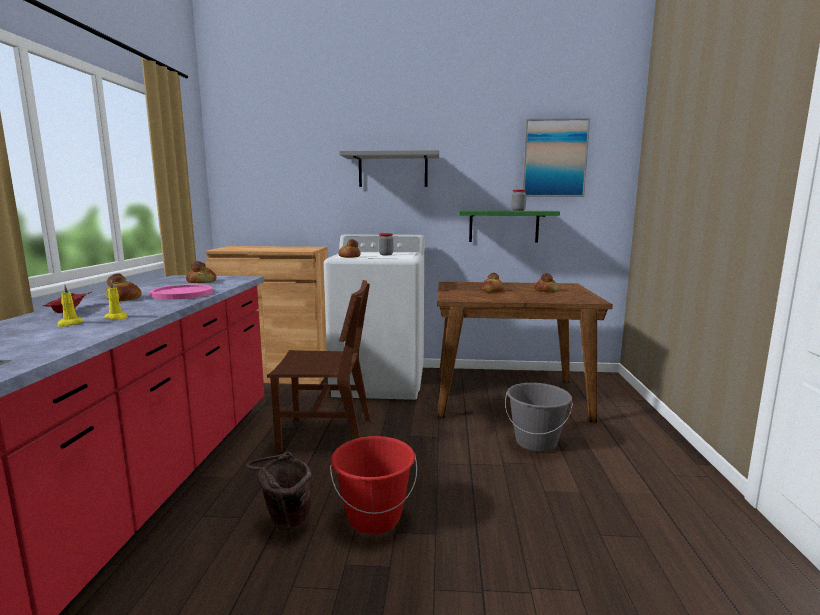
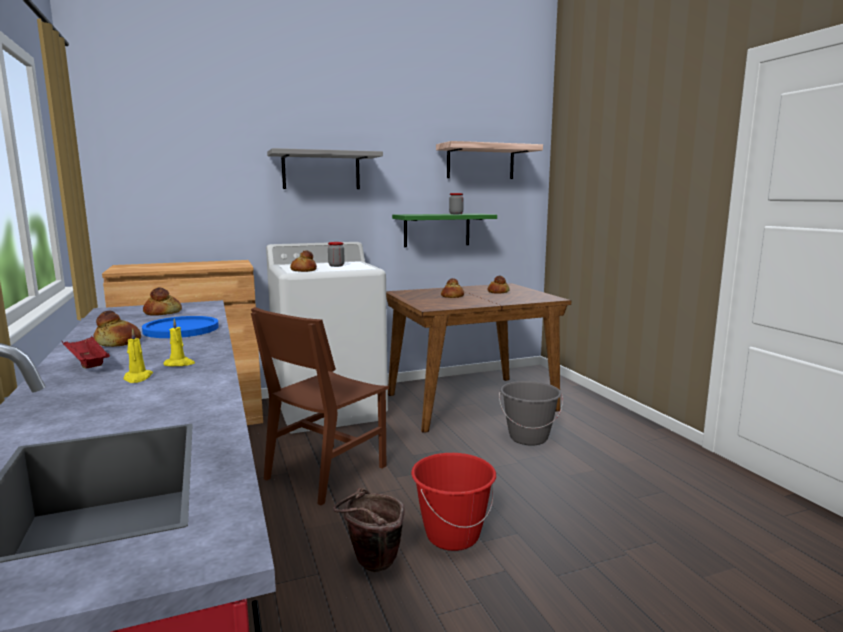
camera: 25 degrees left, 0 degrees up
pink plate [150,284,213,300] -> blue plate [142,316,219,338]
brown chair [267,280,370,452] -> brown chair turned 150 degrees clockwise [251,307,389,505]
picture [522,118,590,197] -> shelf [436,141,543,179]

